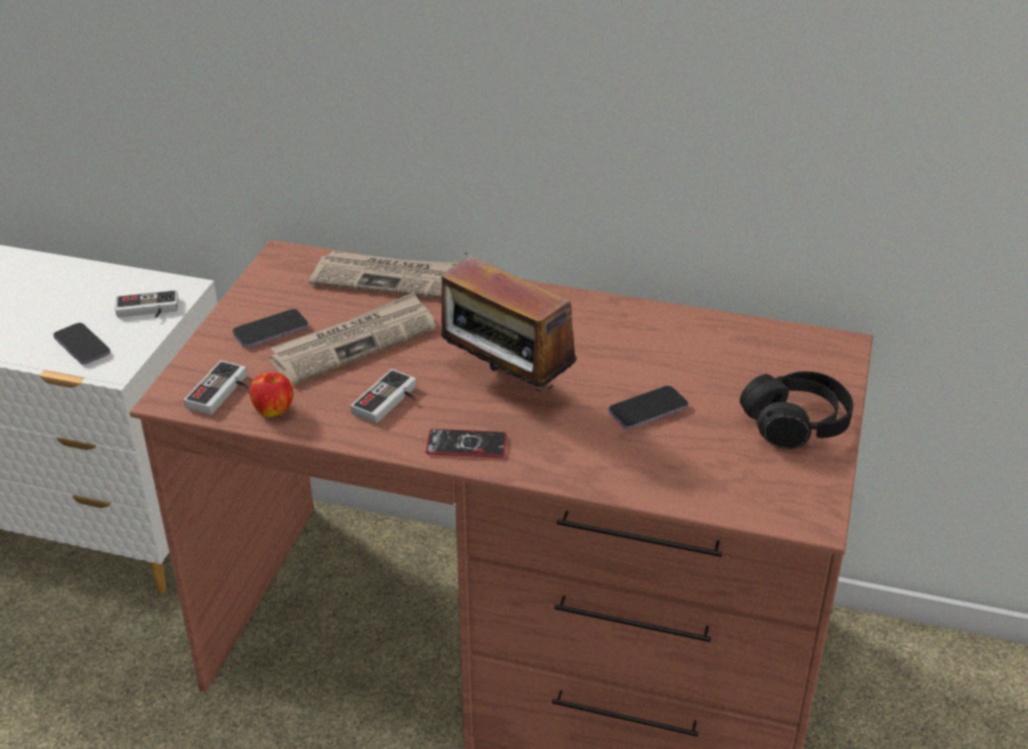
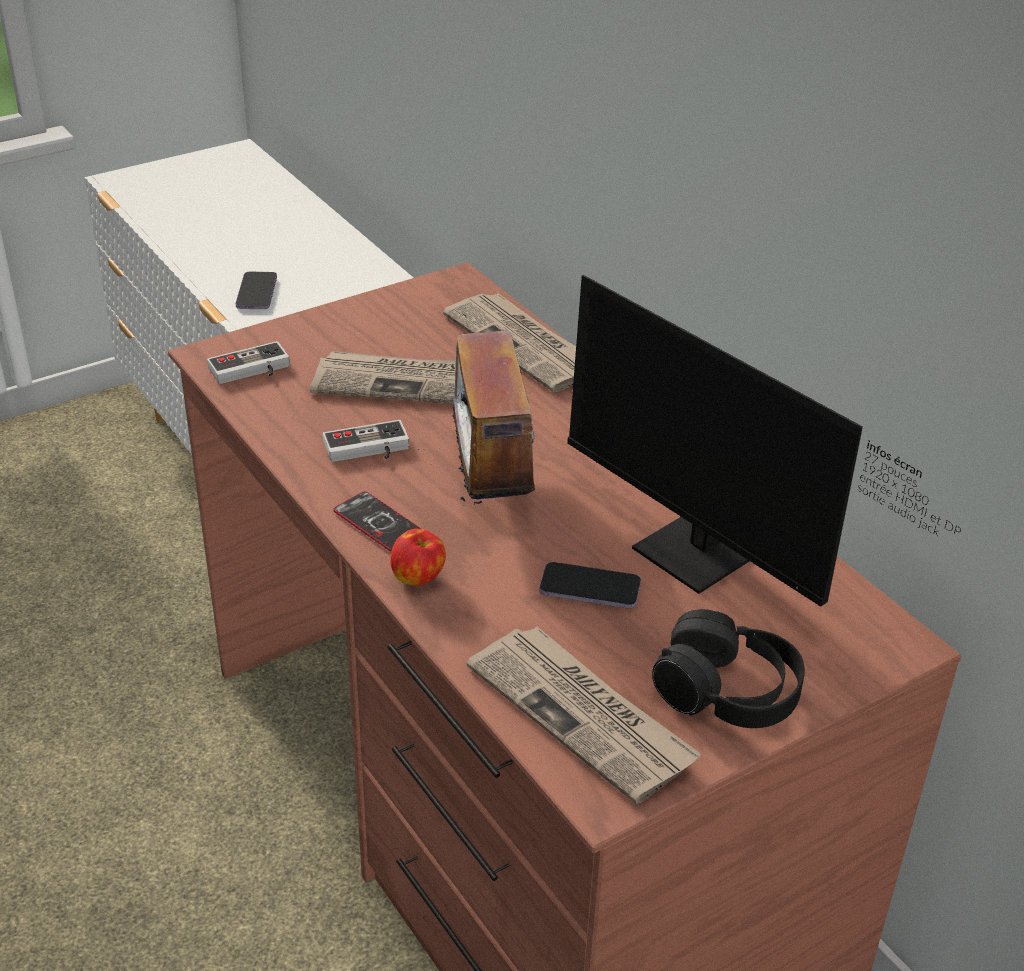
camera: 40 degrees right, 0 degrees up
game controller [115,290,178,318] -> none
phone [232,309,308,348] -> none
apple [250,372,294,417] -> apple moved to [390,529,446,586]
none -> newspaper [467,626,701,804]
none -> monitor [567,275,961,607]

